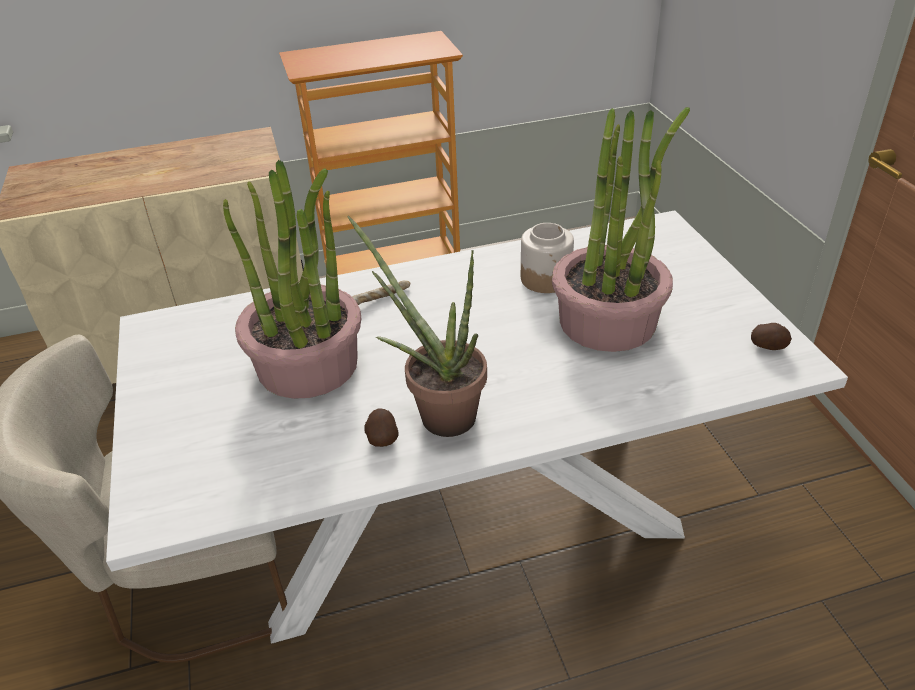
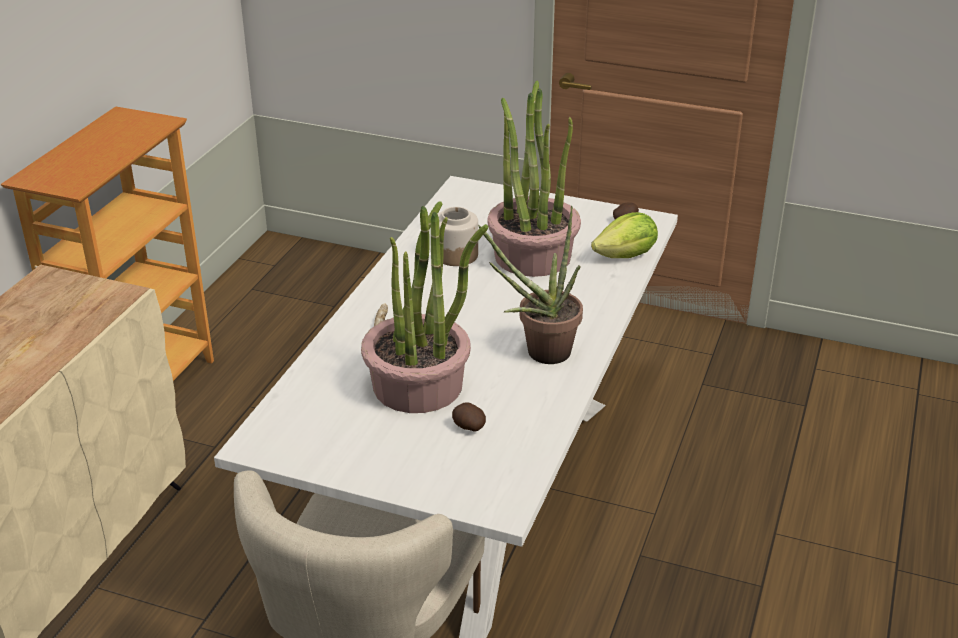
camera: 55 degrees left, 5 degrees down
potato [364,409,399,447] -> potato moved to [452,402,486,432]
none -> lettuce [591,212,658,258]

